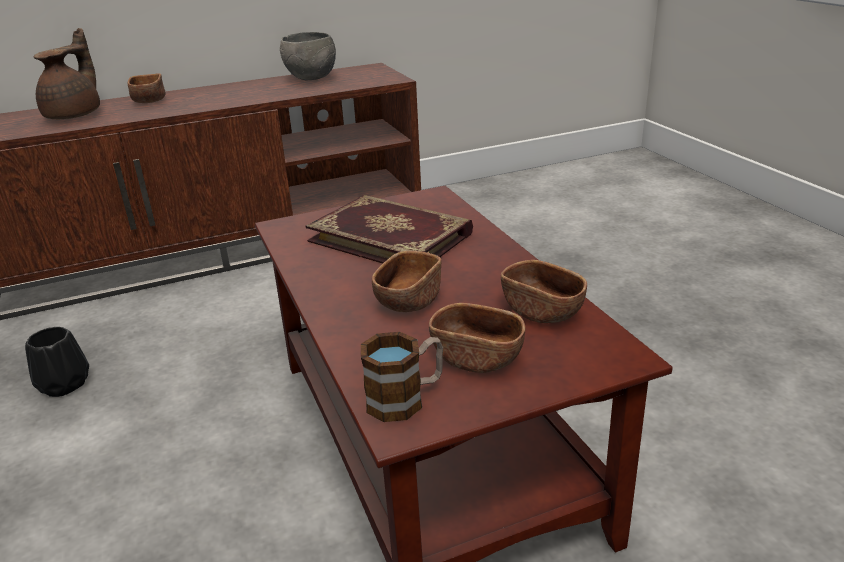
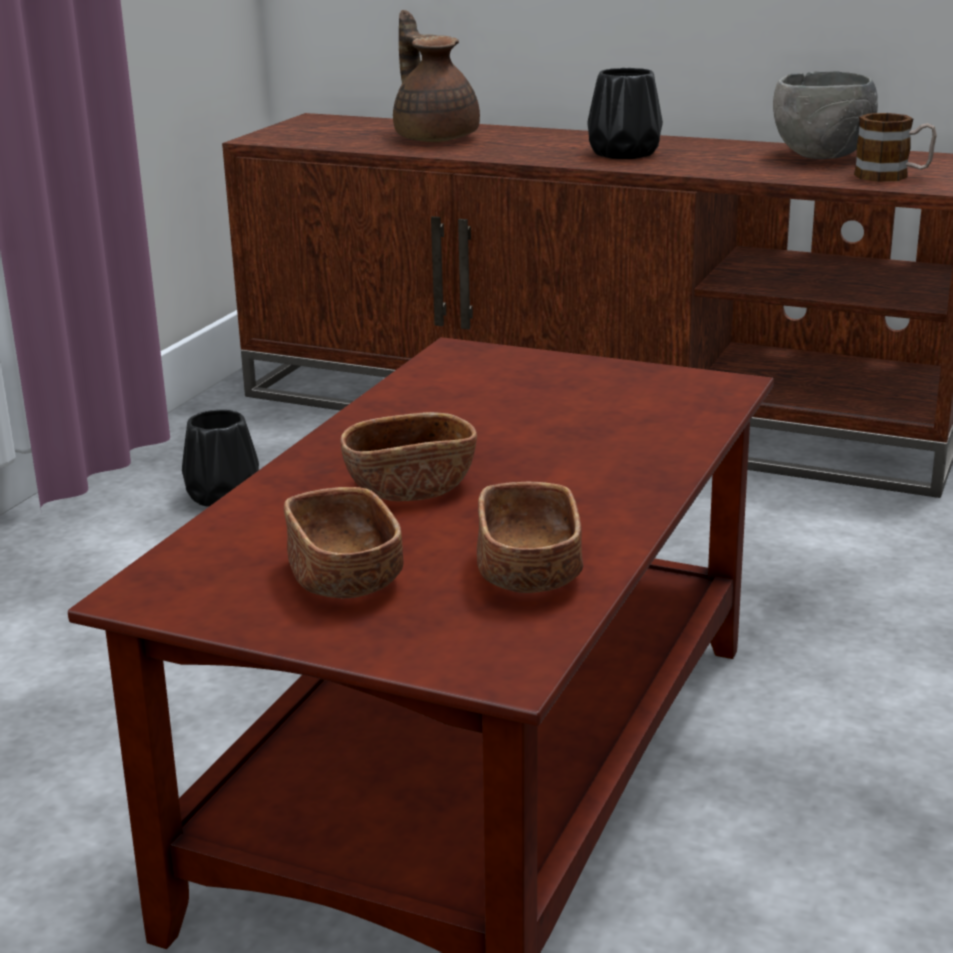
camera: 45 degrees right, 5 degrees down
brown teapot [34,28,100,119] -> brown teapot turned 90 degrees counterclockwise [393,10,480,142]
brown bowl [128,73,166,103] -> none
book [305,195,473,264] -> none
mug [361,332,443,422] -> mug moved to [854,113,937,182]
none -> black vase [587,68,663,159]

